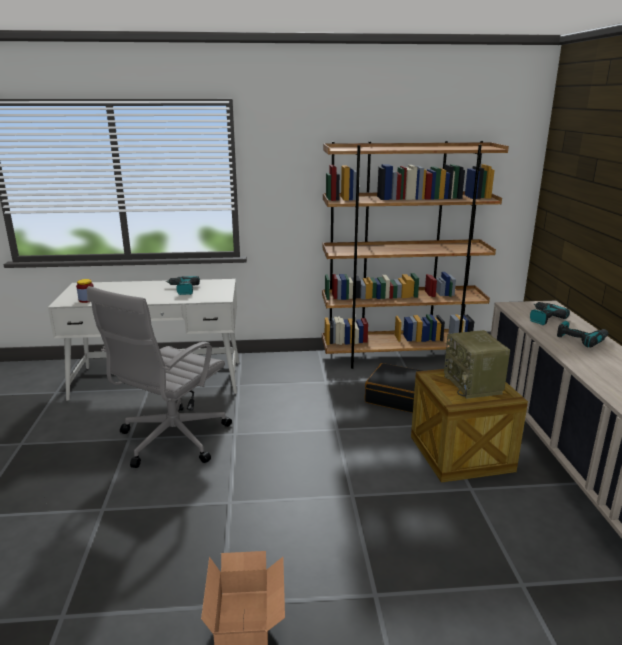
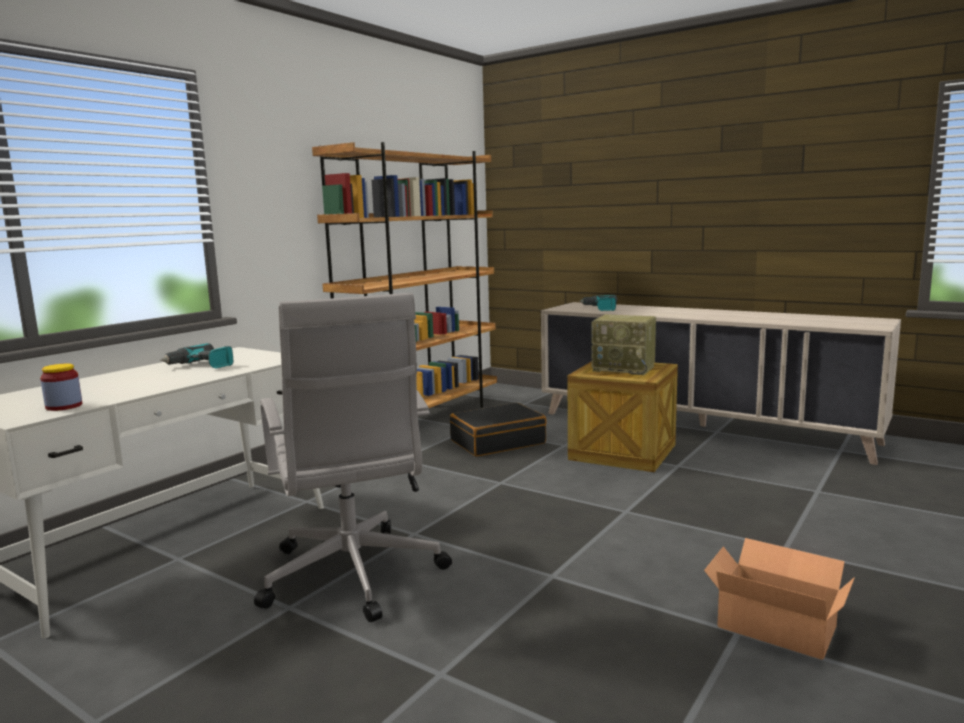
camera: 50 degrees left, 10 degrees down
power drill [557,321,608,348] -> none

